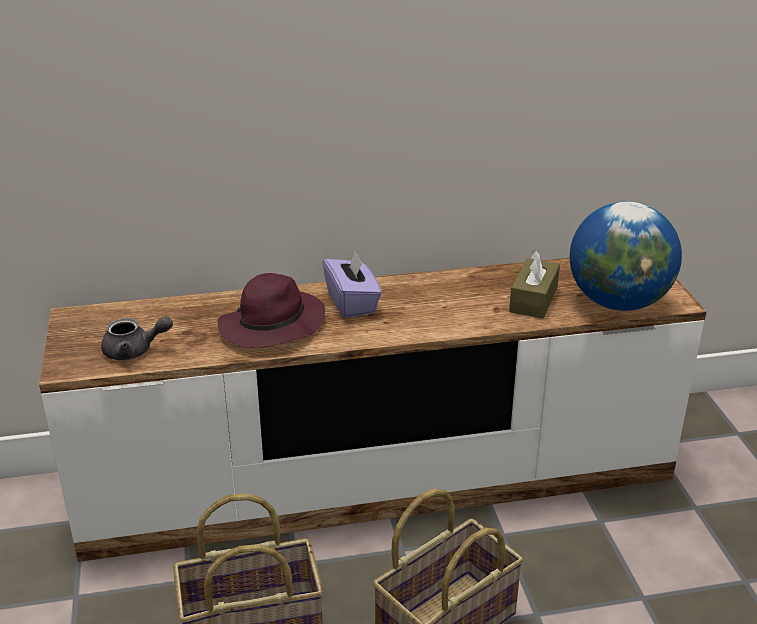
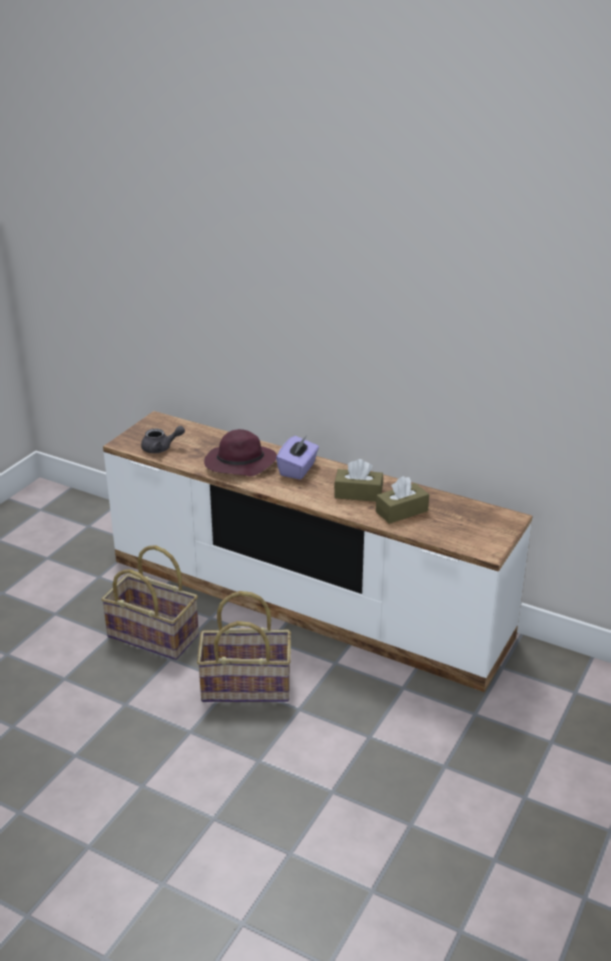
camera: 40 degrees right, 0 degrees up
grey teapot [101,316,173,360] -> grey teapot turned 45 degrees counterclockwise [141,426,185,453]
globe [570,202,682,311] -> none
none -> brown tissue box [334,459,383,502]

